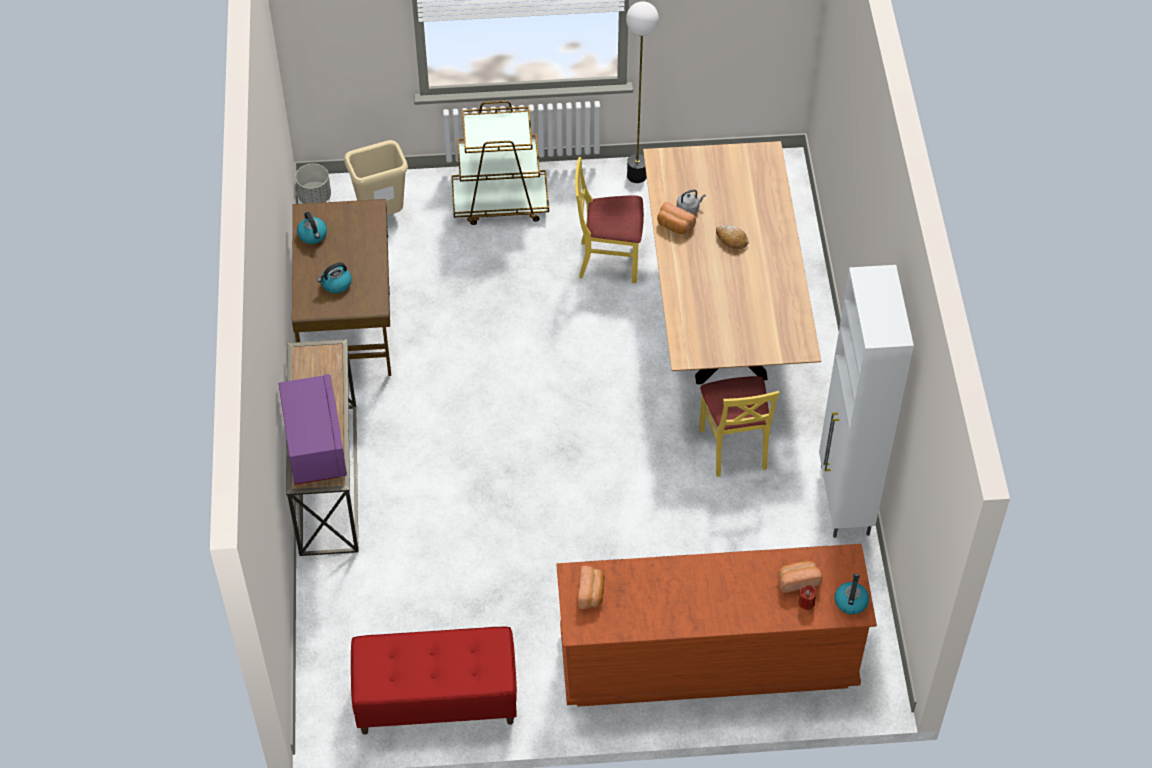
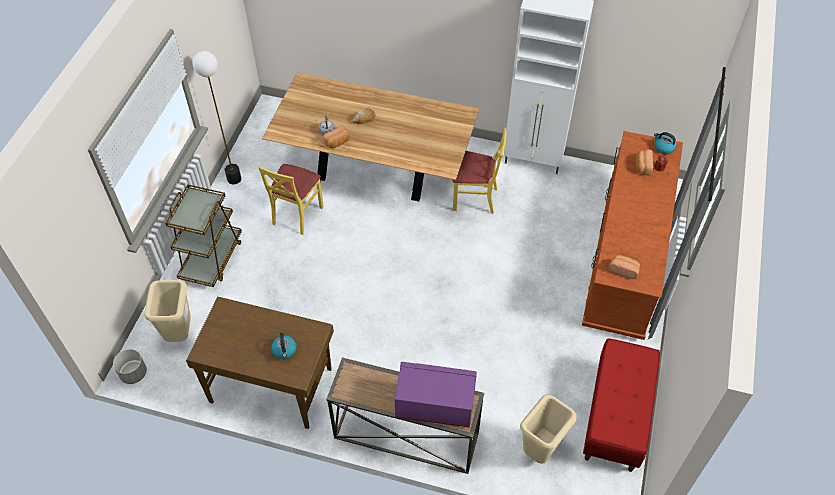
camera: 70 degrees left, 0 degrees up
kettle [297,212,327,244] -> none
none -> beige trash can [520,394,576,464]

